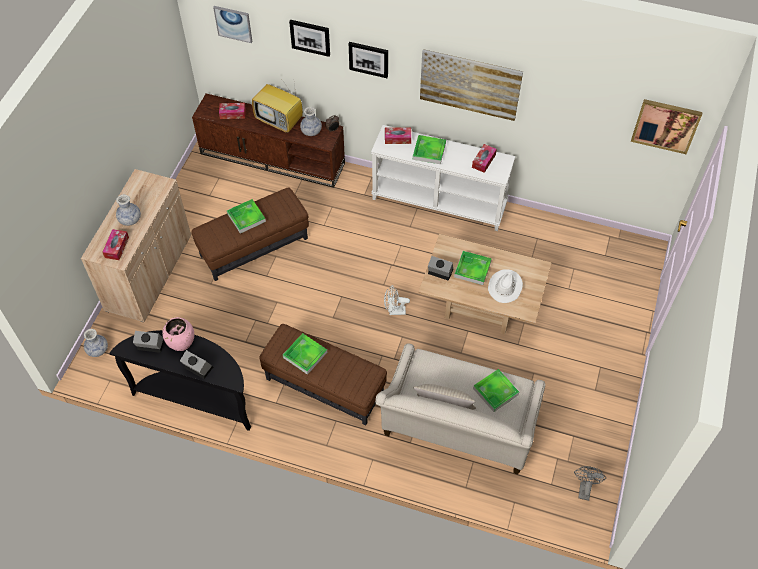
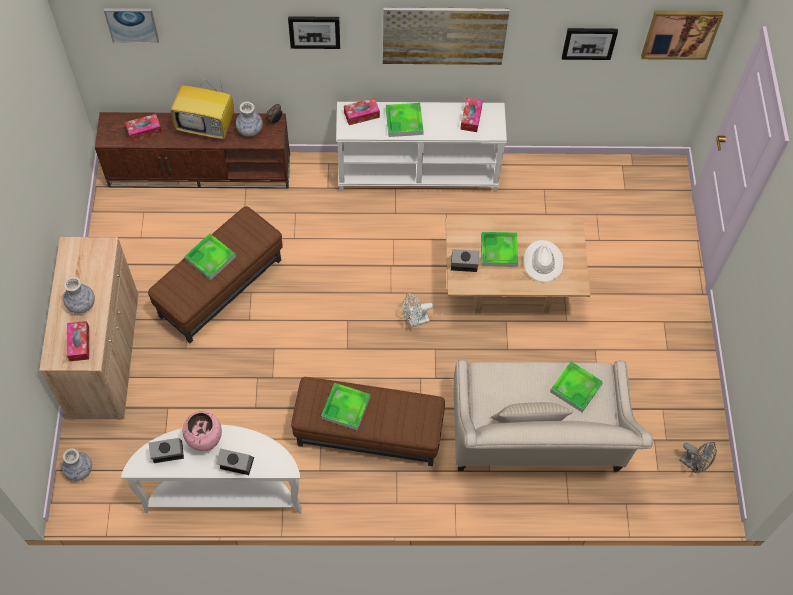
camera: 20 degrees left, 5 degrees up
black console table [109,330,251,431] -> white console table [121,425,302,514]
picture [289,20,330,57] -> picture moved to [562,28,618,60]
grey fan [574,466,606,501] -> grey fan turned 135 degrees clockwise [679,442,717,473]

